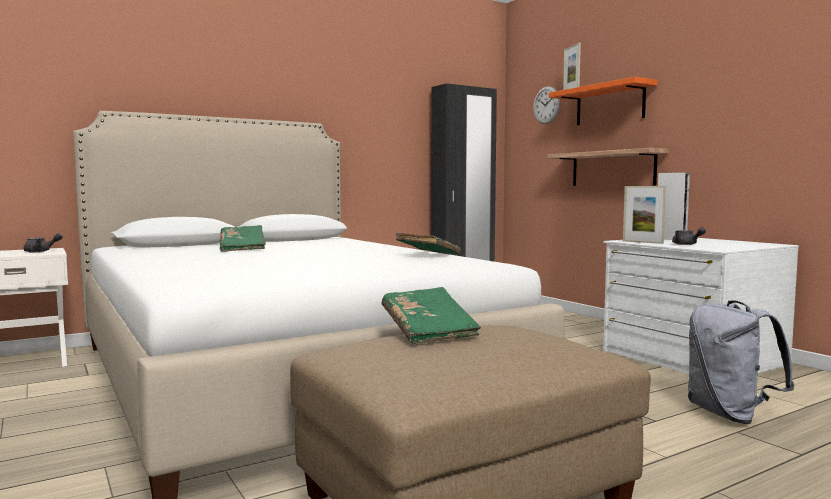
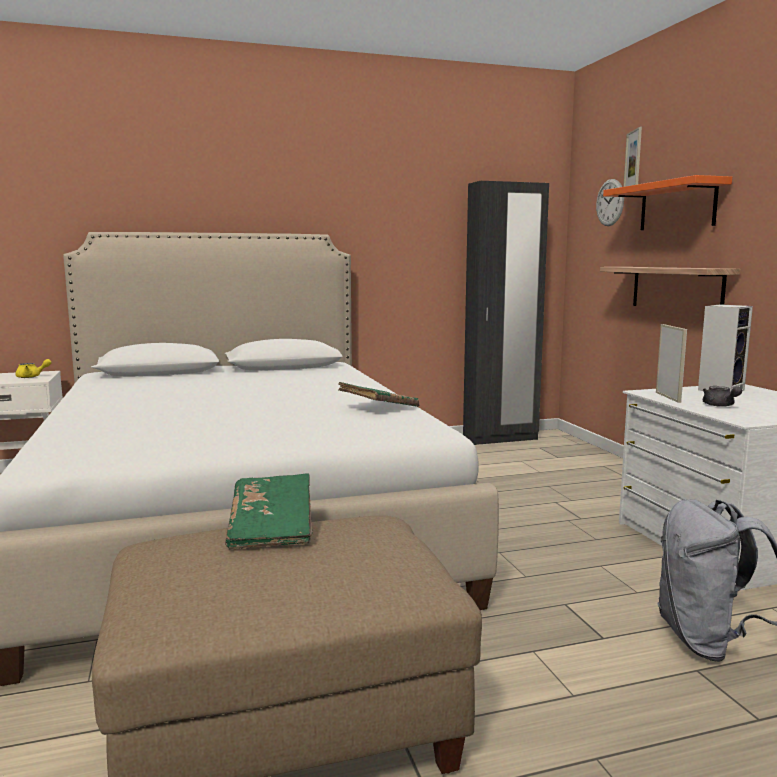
camera: 15 degrees right, 5 degrees up
grey teapot [24,233,63,252] -> yellow teapot [15,359,51,378]
green book [220,225,266,252] -> none
picture frame [623,186,666,244] -> picture frame turned 150 degrees counterclockwise [656,324,687,403]

